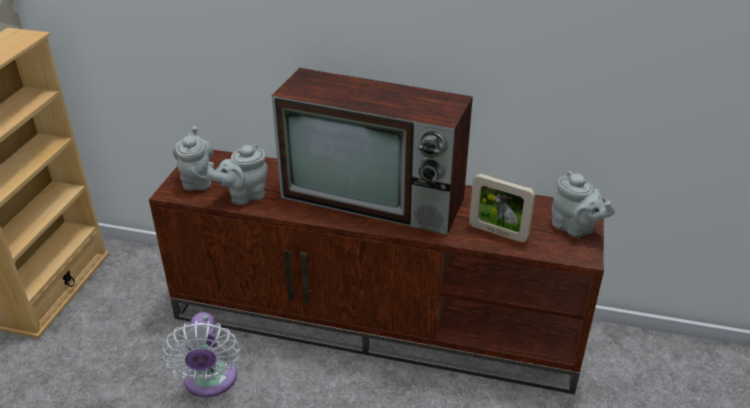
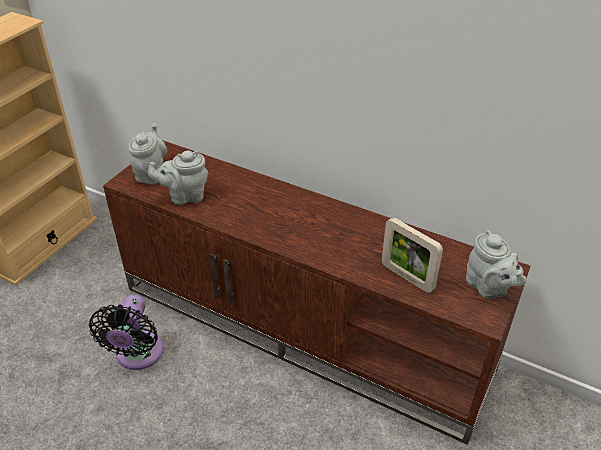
camera: 15 degrees right, 5 degrees up
white fan [162,312,240,398] -> black fan [89,295,164,370]
television [272,68,473,235] -> none

